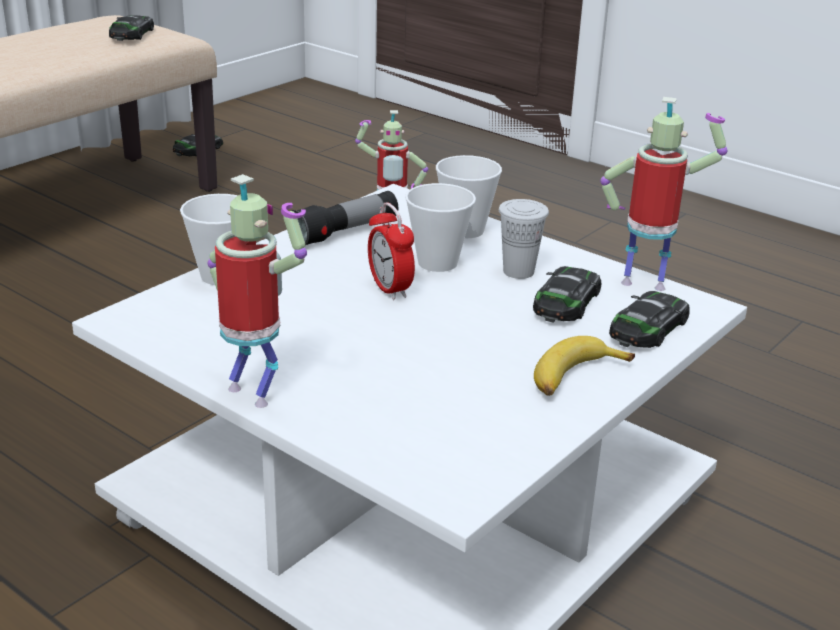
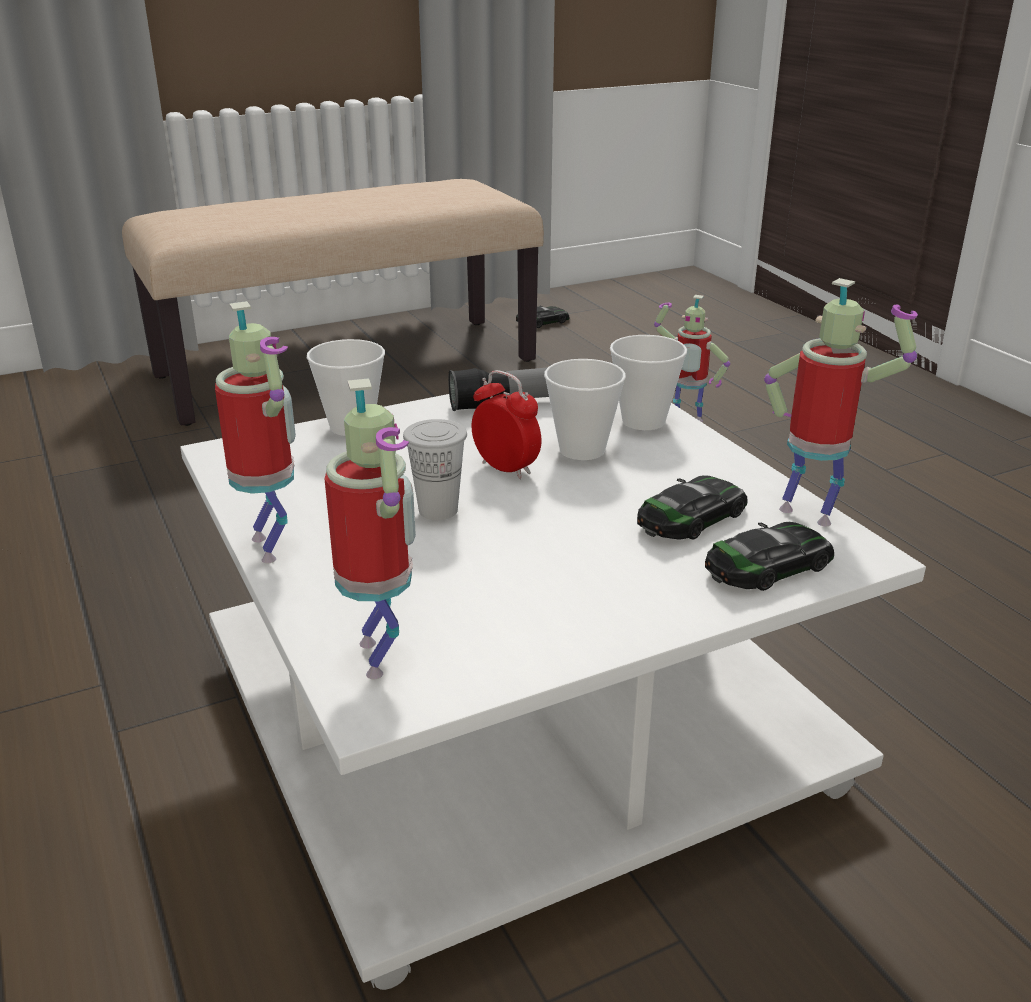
camera: 25 degrees right, 0 degrees up
toy car [109,15,154,41] -> none
alarm clock [368,202,415,300] -> alarm clock turned 135 degrees clockwise [471,370,541,479]
white cup [499,199,549,279] -> white cup moved to [403,419,467,520]
banana [534,336,635,396] -> none
none -> toy robot [325,378,416,680]

